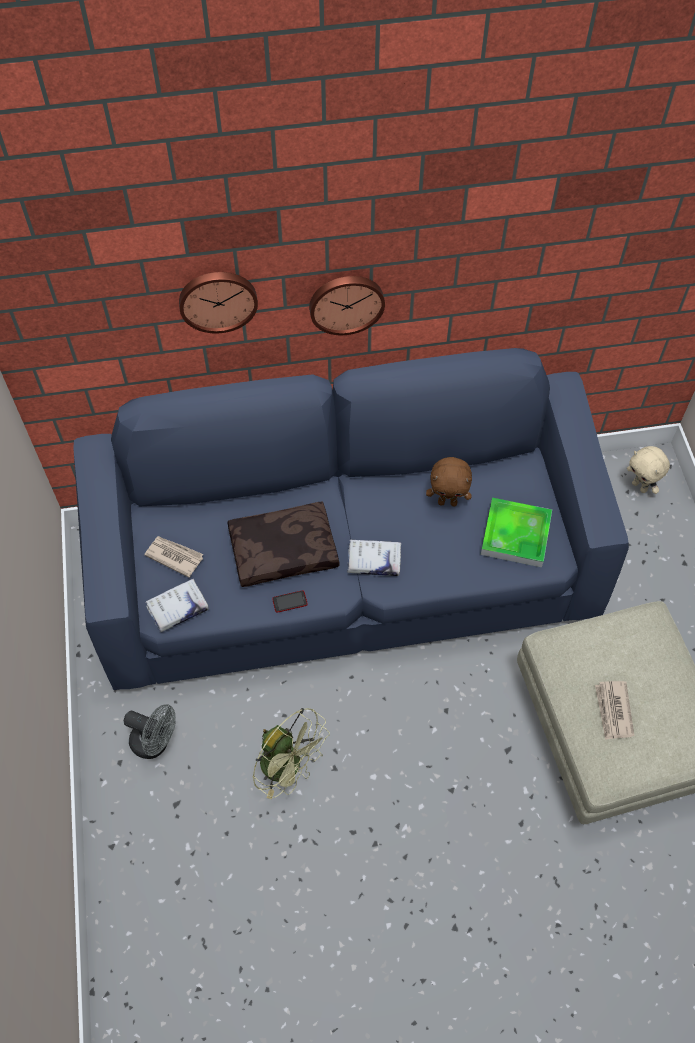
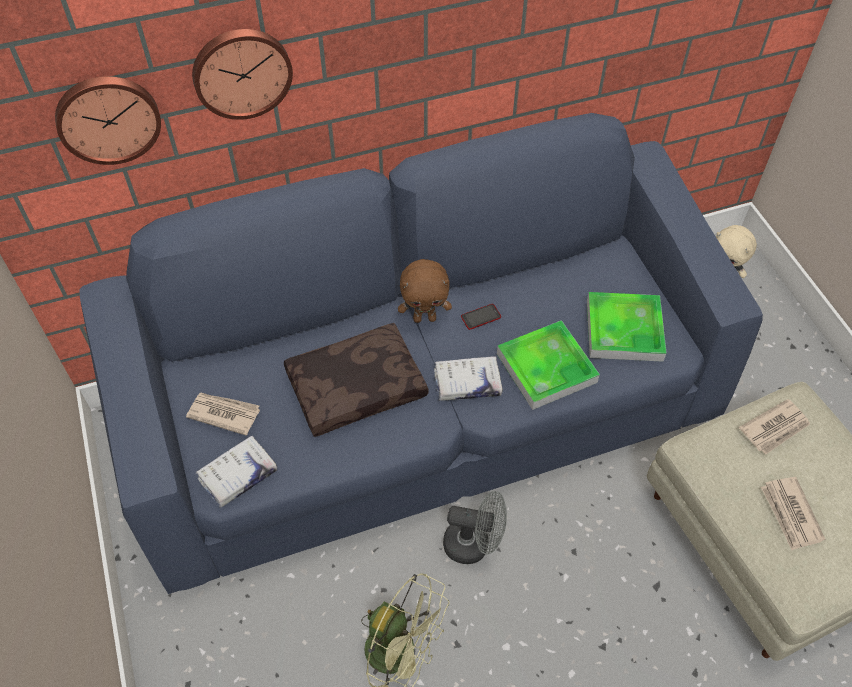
camera: 10 degrees left, 5 degrees down
grey fan [124,704,176,759] -> grey fan moved to [443,491,507,564]
phone [272,590,308,613] -> phone moved to [461,304,501,330]
wall clock [309,276,385,335] -> wall clock moved to [55,76,161,165]
brown plush toy [426,457,472,507] -> brown plush toy moved to [398,259,452,323]
none -> tray [497,320,600,410]
none -> newspaper [739,399,810,454]

